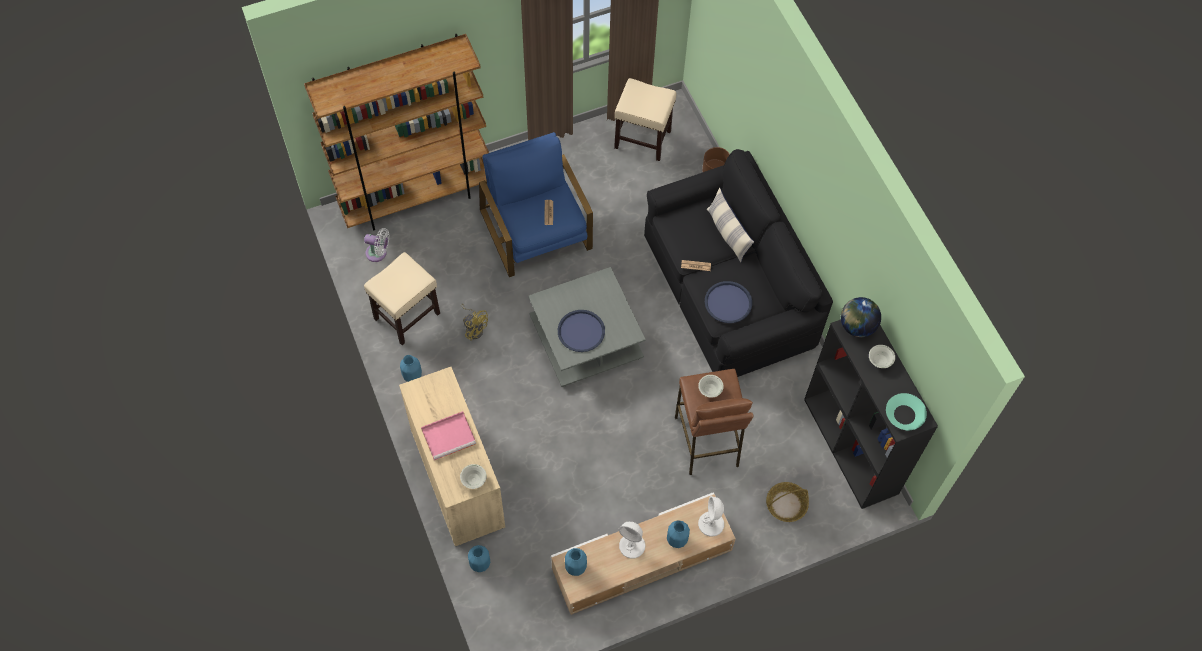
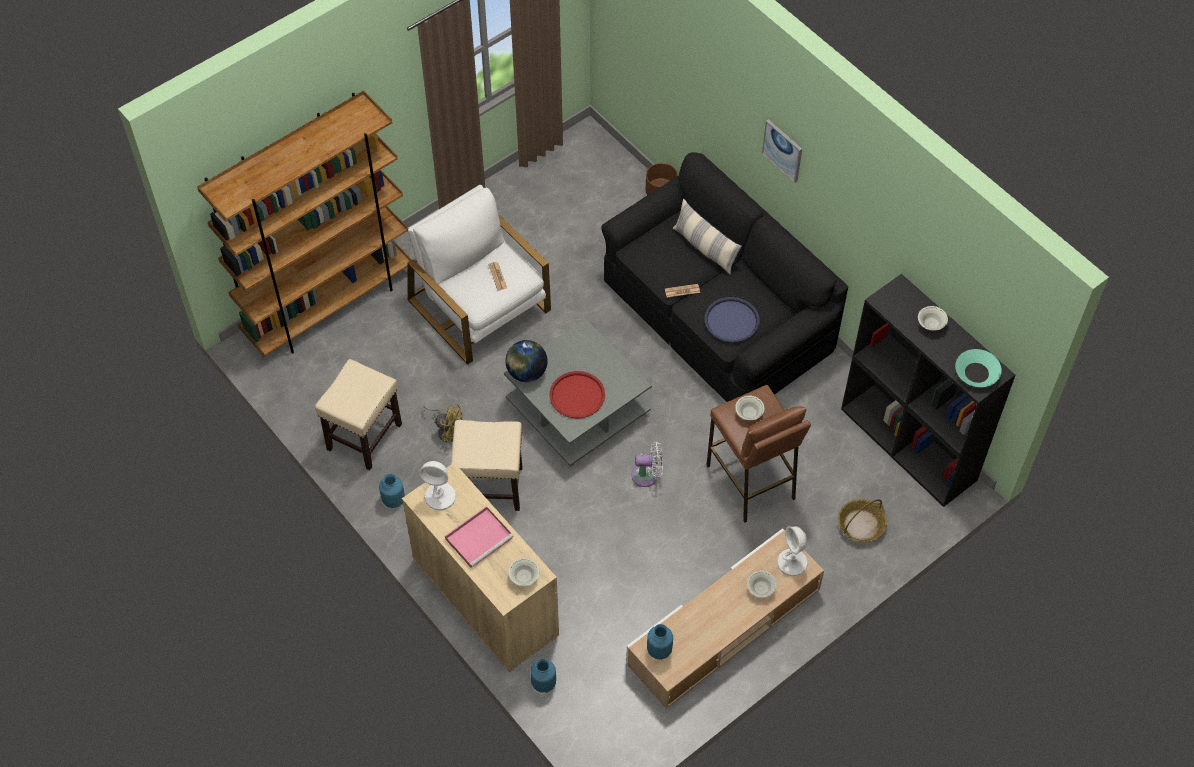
camera: 15 degrees left, 5 degrees down
white fan [364,228,390,262] -> white fan moved to [631,442,663,487]
blue armchair [479,132,593,277] -> white armchair [407,185,551,365]
blue tray [558,310,605,352] -> red tray [549,371,605,418]
beige stool [614,78,677,161] -> beige stool moved to [451,420,522,511]
white table lamp [619,522,645,559] -> white table lamp moved to [419,461,456,510]
blue vase [667,520,690,548] -> white bowl [747,571,777,597]
globe [841,297,881,337] -> globe moved to [505,340,547,382]
none -> picture [762,119,802,182]

